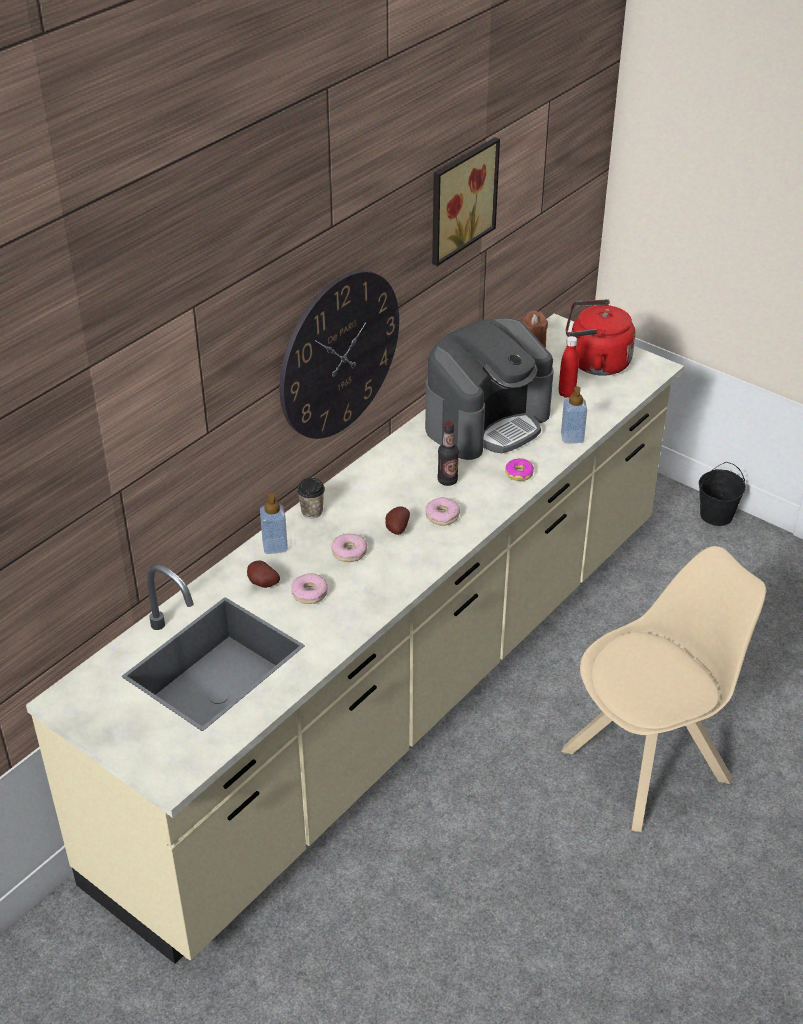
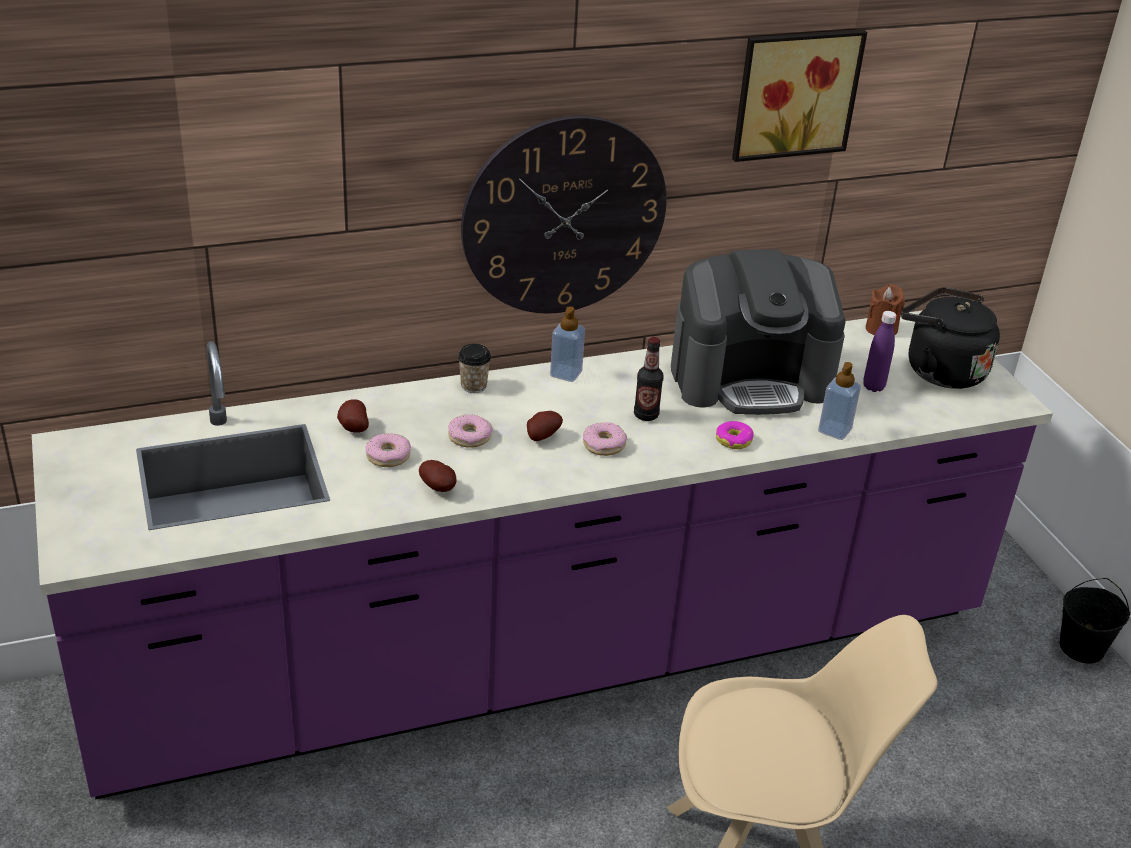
camera: 30 degrees right, 5 degrees down
beige counter [26,314,684,964] -> purple counter [32,310,1053,799]
soap dispenser [260,493,288,554] -> soap dispenser moved to [550,306,585,382]
red bottle [558,336,579,398] -> purple bottle [863,311,897,392]
red kettle [566,299,635,376] -> black kettle [901,287,1000,389]
none -> potato [419,460,457,492]

